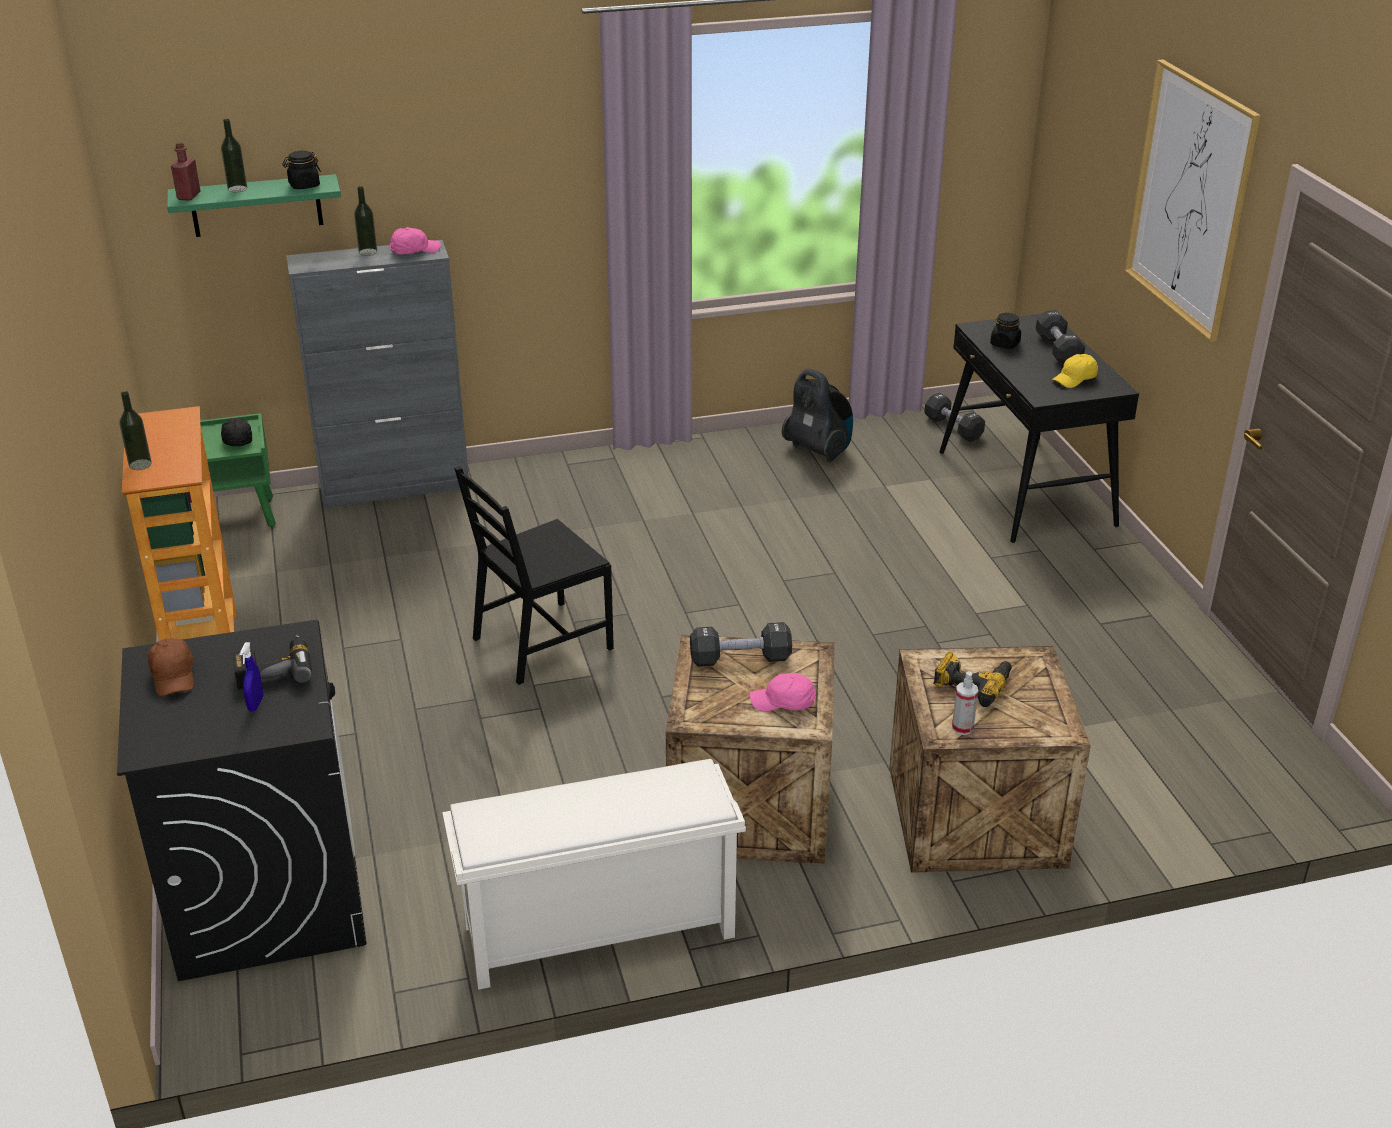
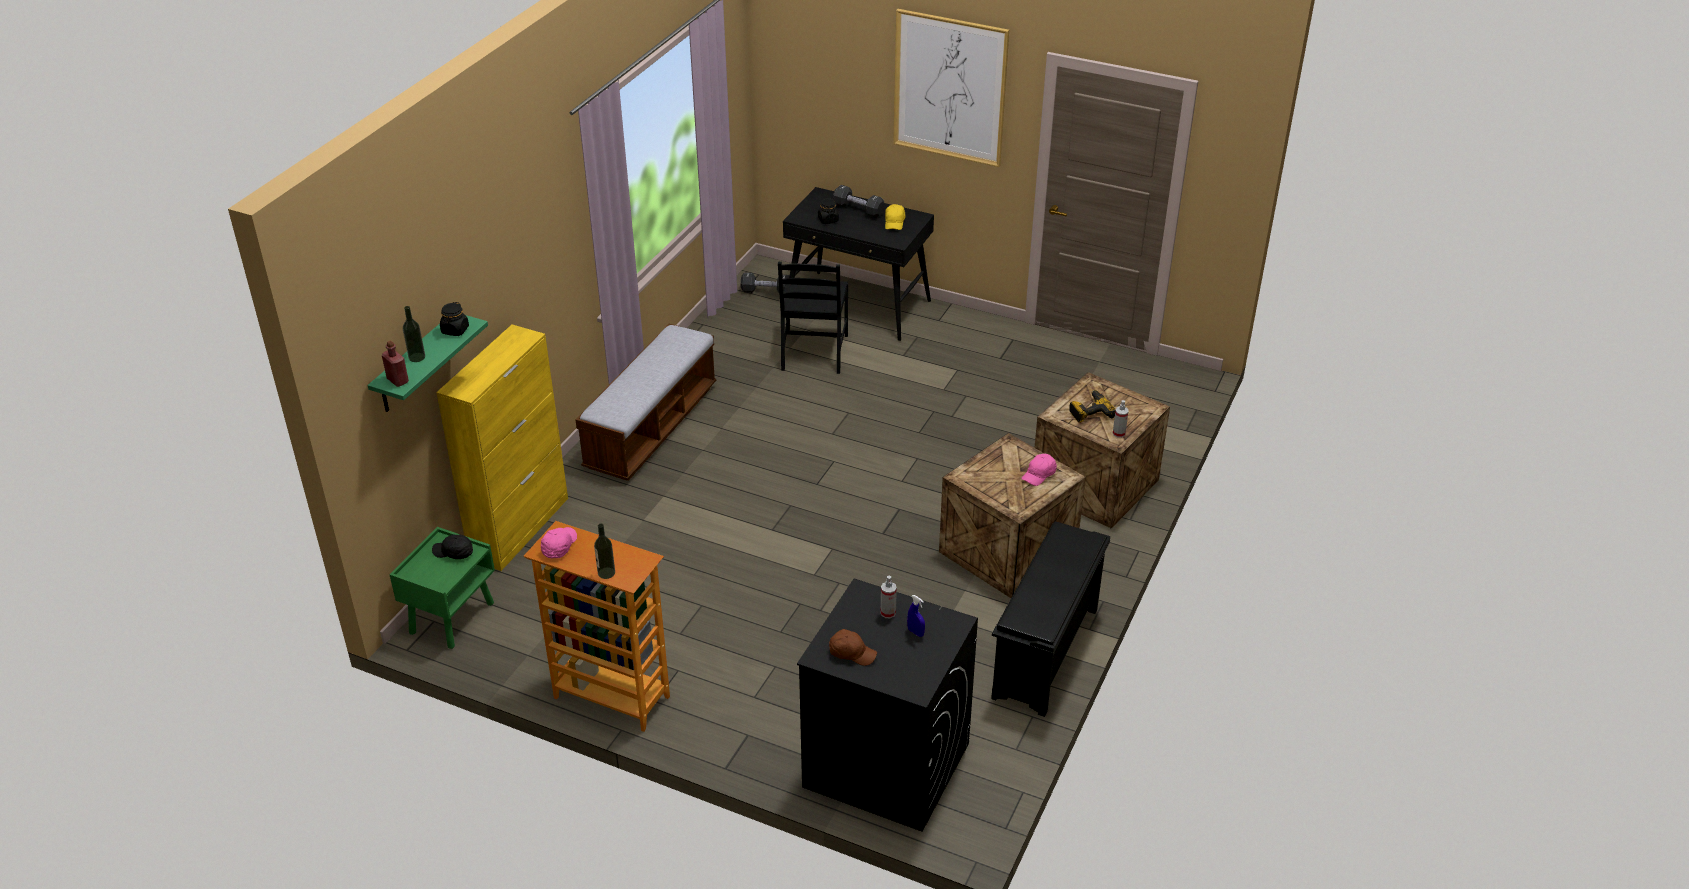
camera: 50 degrees left, 5 degrees up
power drill [233,634,312,690] -> spray bottle [881,575,897,618]
grey cabinet [286,240,469,508] -> yellow cabinet [436,325,568,571]
bottle [354,186,377,256] -> none
pink cap [390,227,441,254] -> pink cap moved to [541,527,577,559]
white shoe rack [442,759,746,990] -> black shoe rack [991,521,1110,717]
black chair [454,466,614,685] -> black chair moved to [778,262,848,374]
black dumbbell [690,622,792,667] -> none
vacuum cleaner [782,369,853,462] -> none
none -> bench [575,324,716,481]

